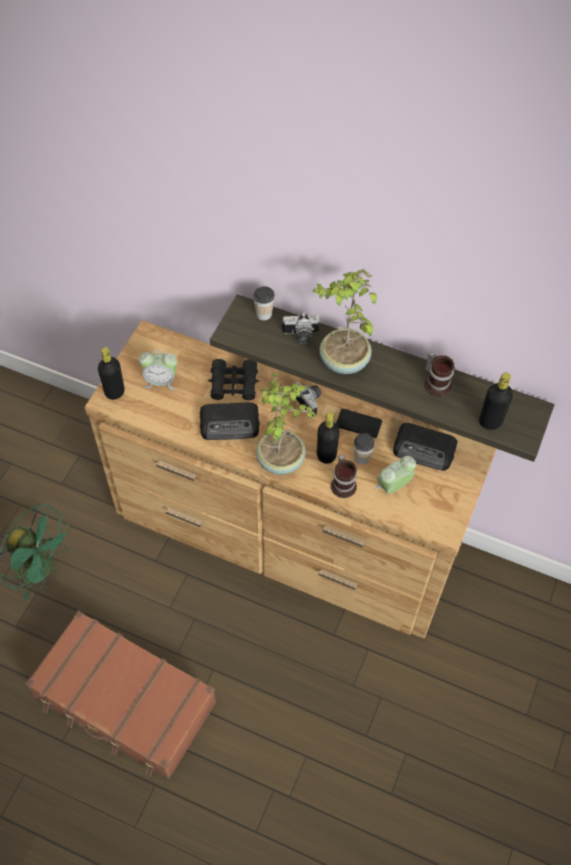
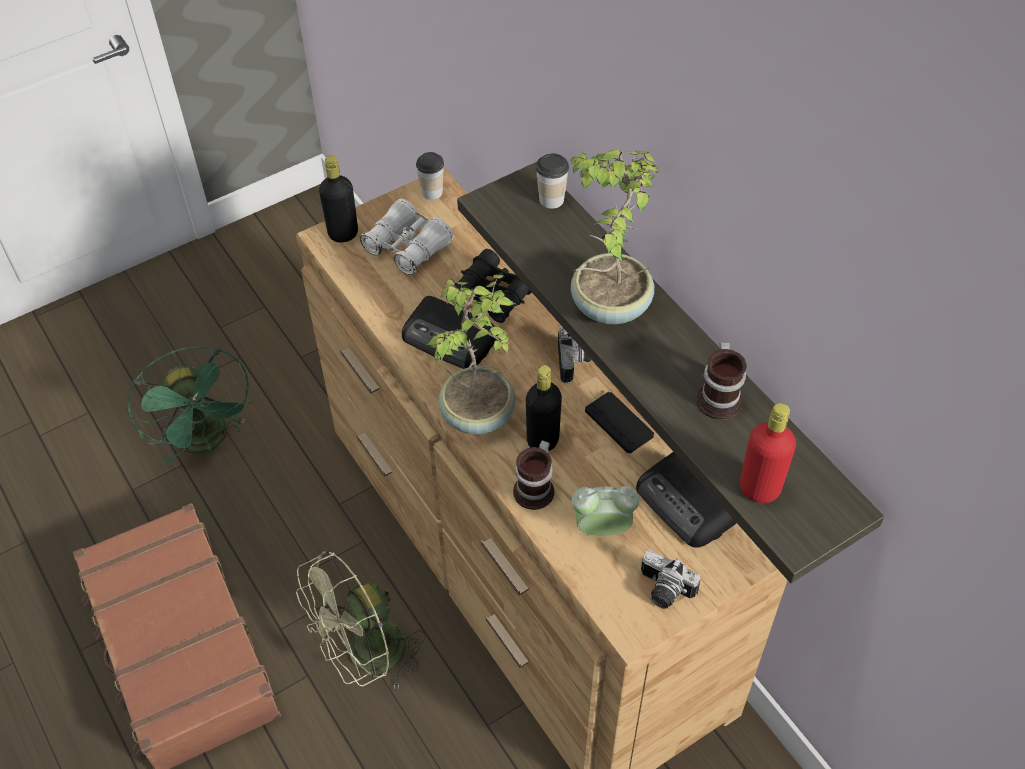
camera: 35 degrees right, 5 degrees down
alarm clock [139,350,177,390] -> white binoculars [360,199,453,275]
camera [282,312,320,344] -> camera moved to [641,550,701,609]
cup [354,433,375,464] -> cup moved to [416,152,444,200]
black bottle [479,373,513,430] -> red bottle [740,403,796,503]
none -> green fan [296,550,425,689]

